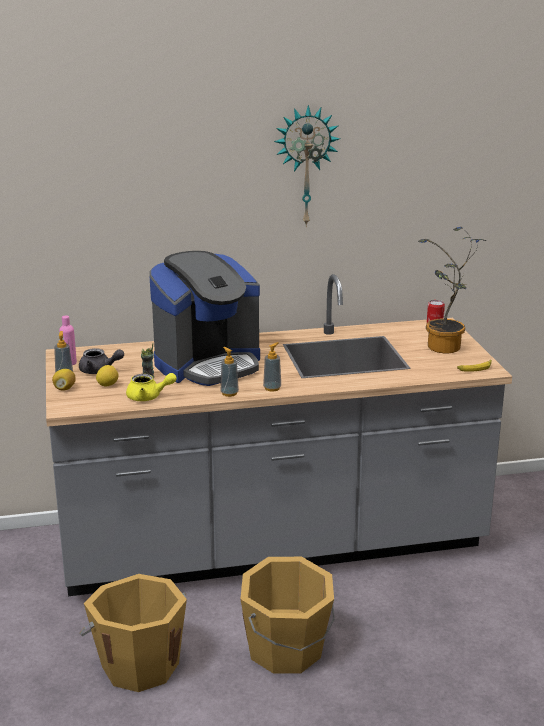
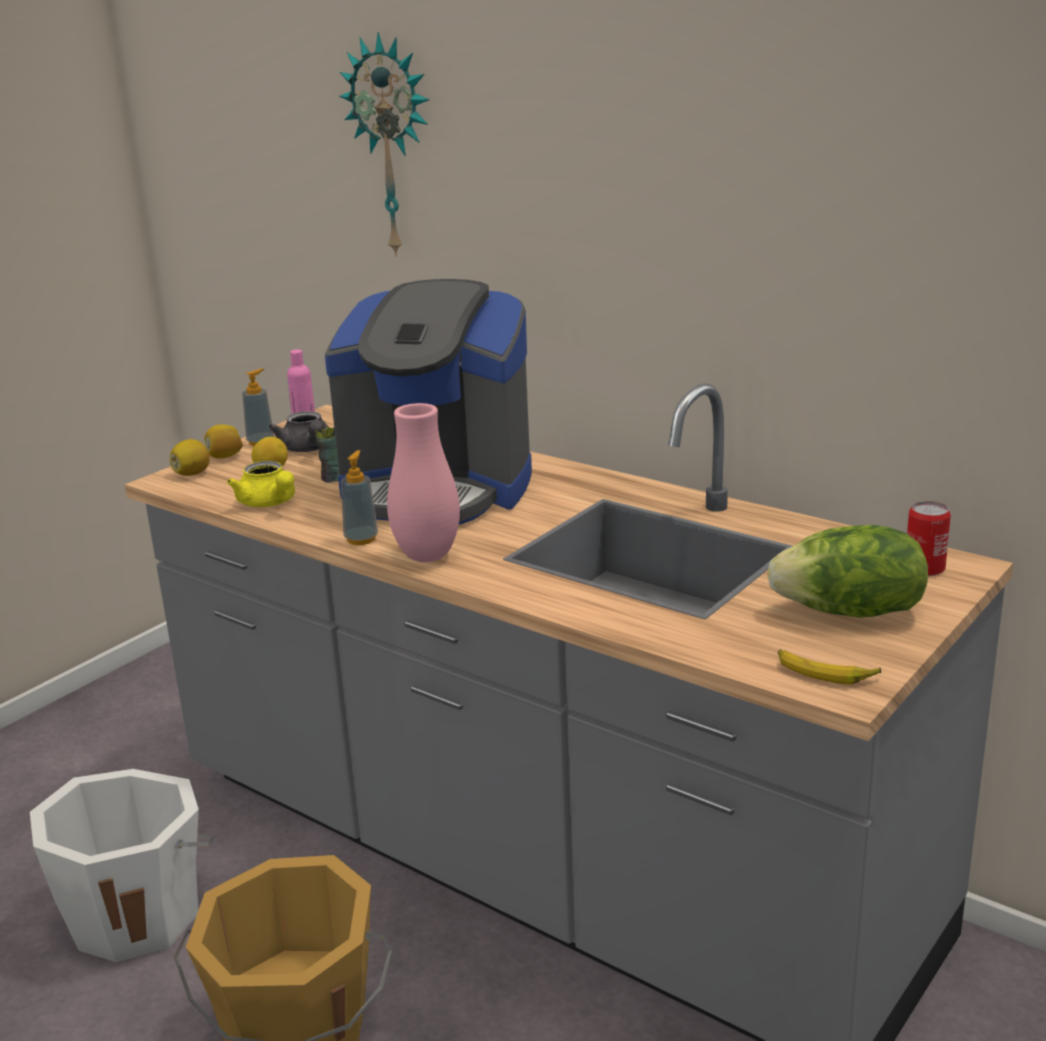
camera: 50 degrees right, 0 degrees up
orange bucket [80,574,187,692] -> white bucket [30,769,213,962]
soap dispenser [263,342,281,392] -> pink vase [387,403,460,562]
wall clock [274,105,340,227] -> wall clock moved to [339,32,429,257]
potted plant [418,227,486,353] -> lettuce [767,525,928,618]
none -> lemon [170,439,210,476]

